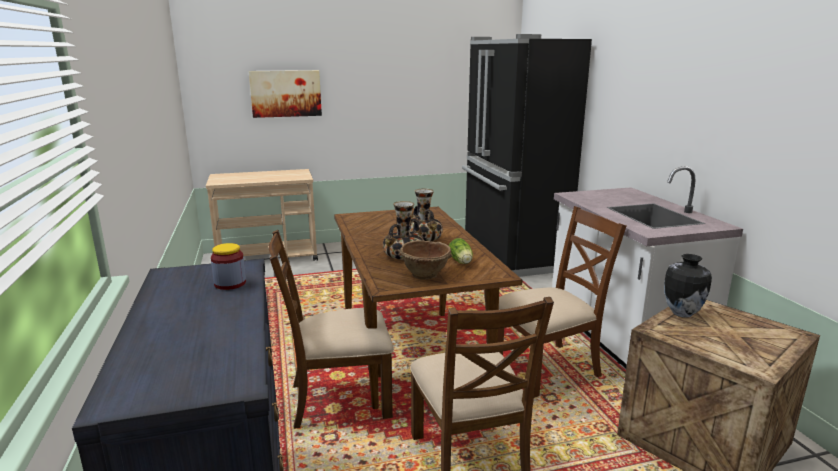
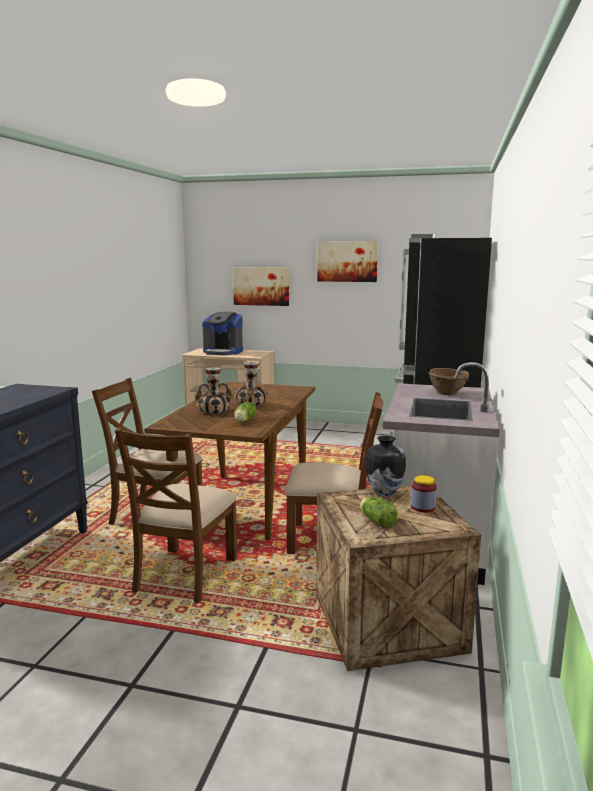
camera: 30 degrees right, 5 degrees down
jar [211,243,246,290] -> jar moved to [411,475,437,512]
brown bowl [399,240,452,280] -> brown bowl moved to [428,368,469,395]
none -> coffee machine [202,312,243,355]
none -> picture [317,241,378,282]
none -> lettuce [360,497,398,528]

